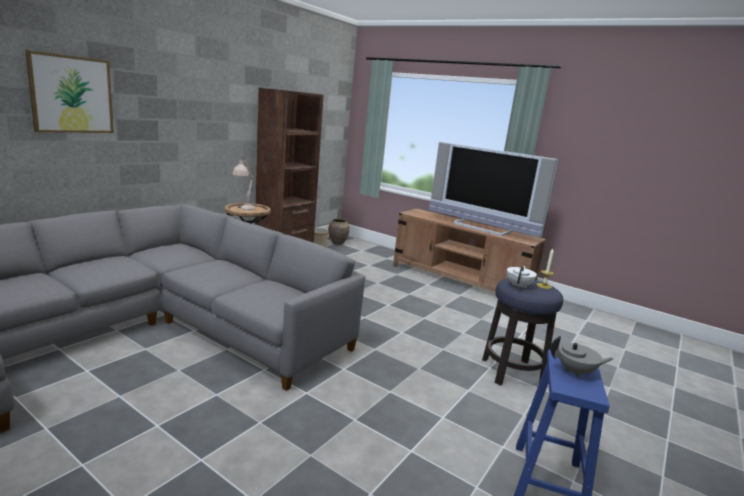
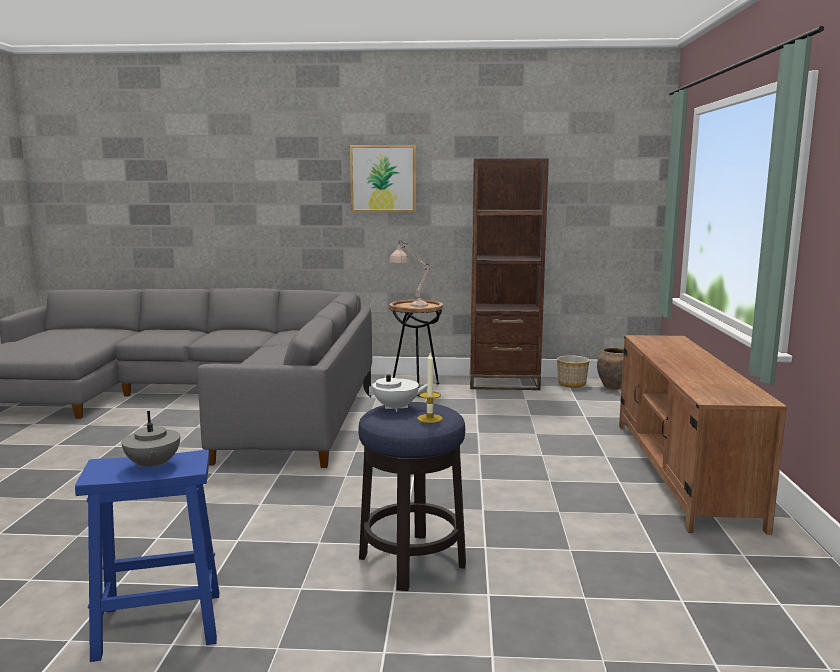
camera: 60 degrees right, 5 degrees down
picture [25,50,114,133] -> picture moved to [350,145,416,212]
television [429,142,558,238] -> none

